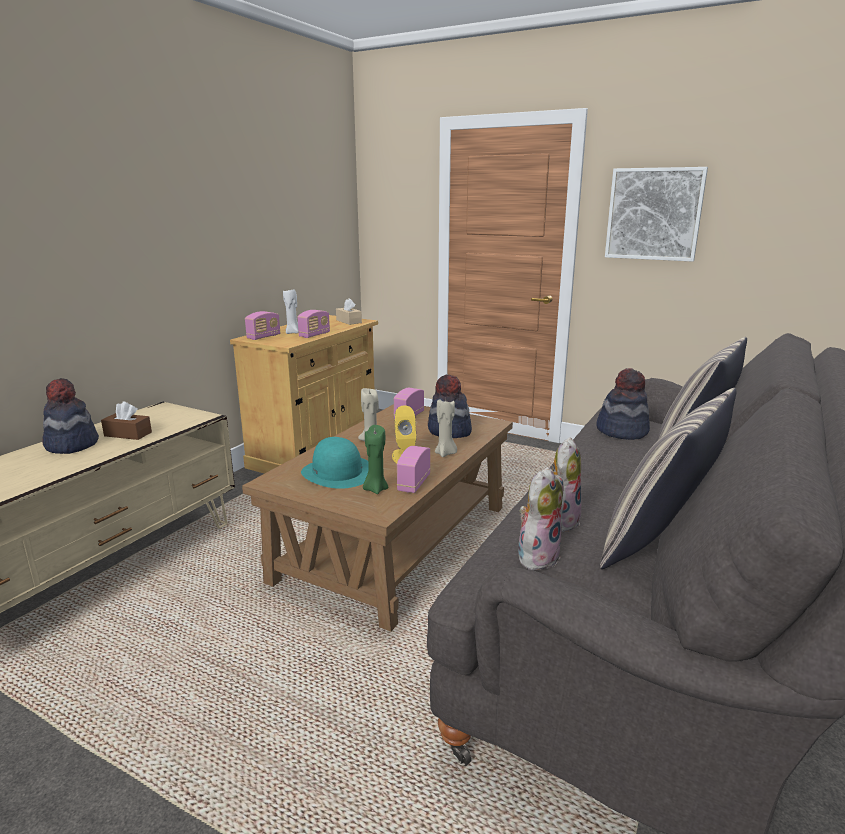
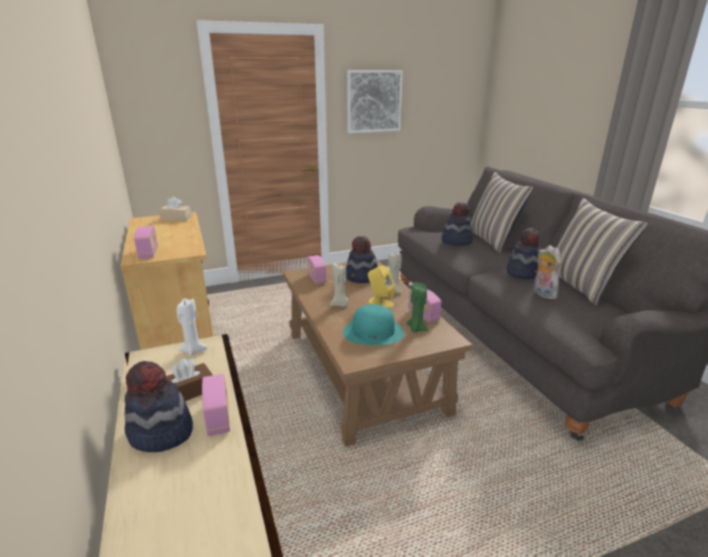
camera: 50 degrees left, 5 degrees up
white candle [283,289,299,334] -> white candle moved to [177,298,208,356]
radio [297,310,330,338] -> radio moved to [202,374,230,436]
plush toy [518,467,564,570] -> none
none -> hat [506,228,541,279]

